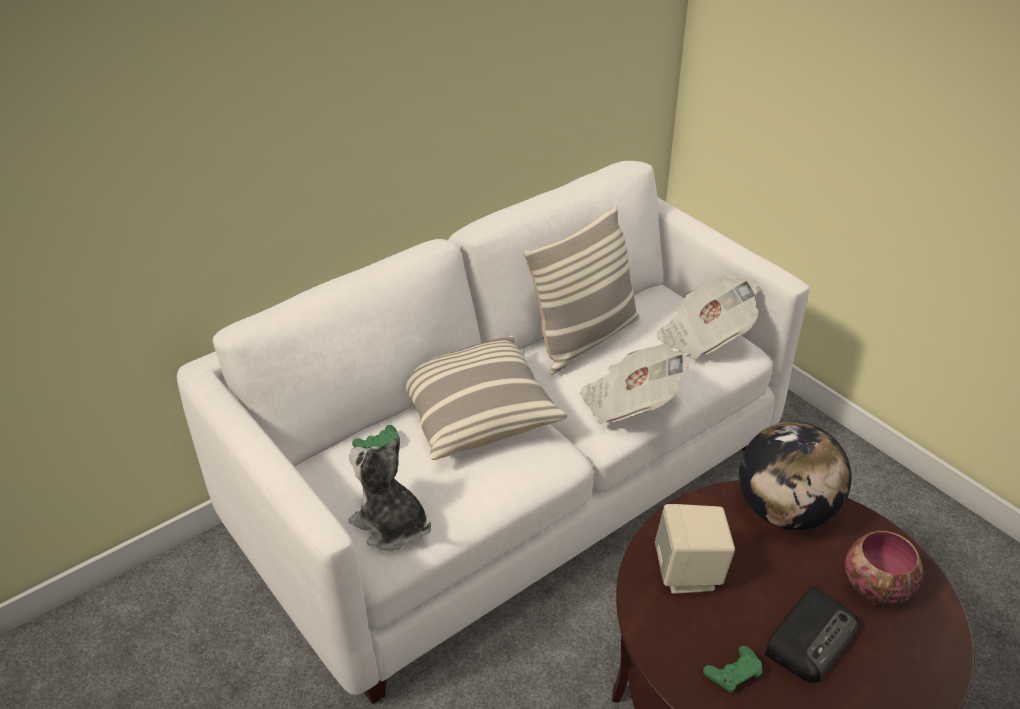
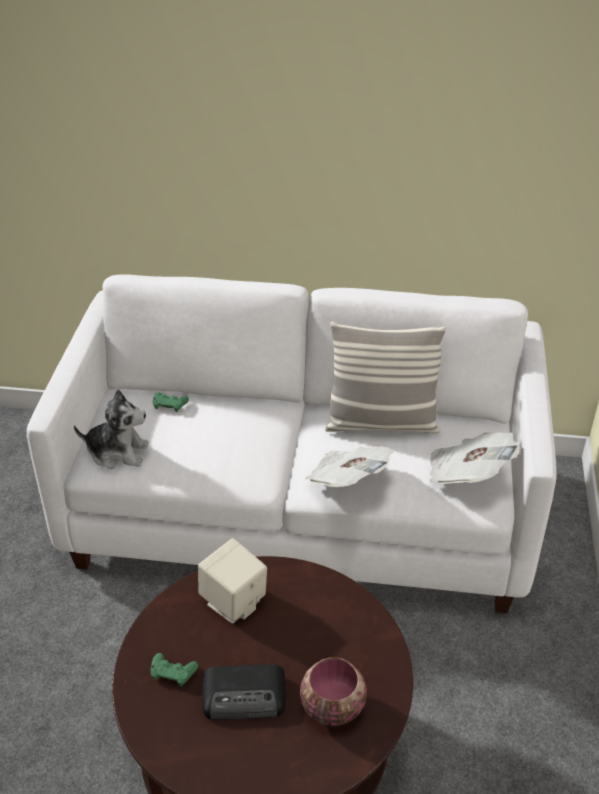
camera: 45 degrees right, 0 degrees up
plush toy [348,436,431,551] -> plush toy turned 105 degrees clockwise [74,389,149,469]
pillow [406,335,567,460] -> none
globe [739,422,851,530] -> none

